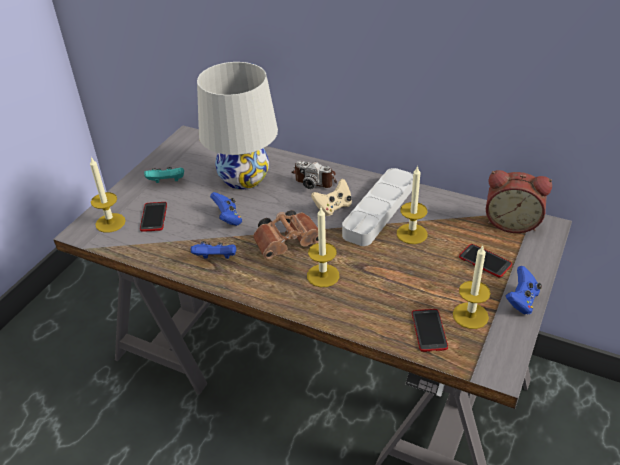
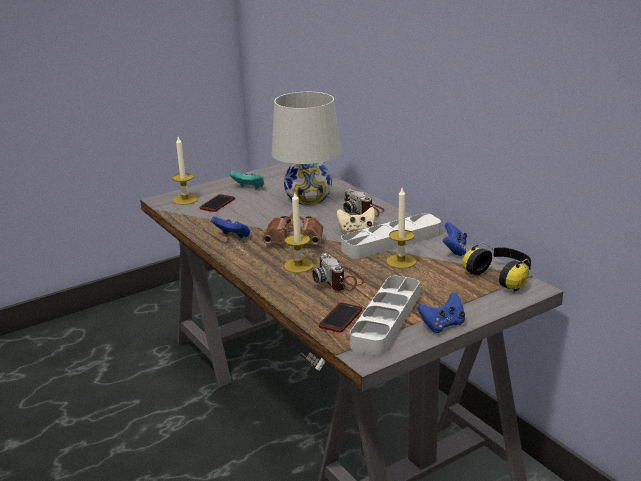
camera: 30 degrees right, 15 degrees down
blue game controller [210,192,242,226] -> blue game controller moved to [443,222,467,256]
candle [453,245,491,329] -> grey tray [350,276,420,356]
phone [459,244,512,278] -> none
alarm clock [486,170,552,233] -> headphones [462,243,531,292]
none -> camera [312,253,364,291]

